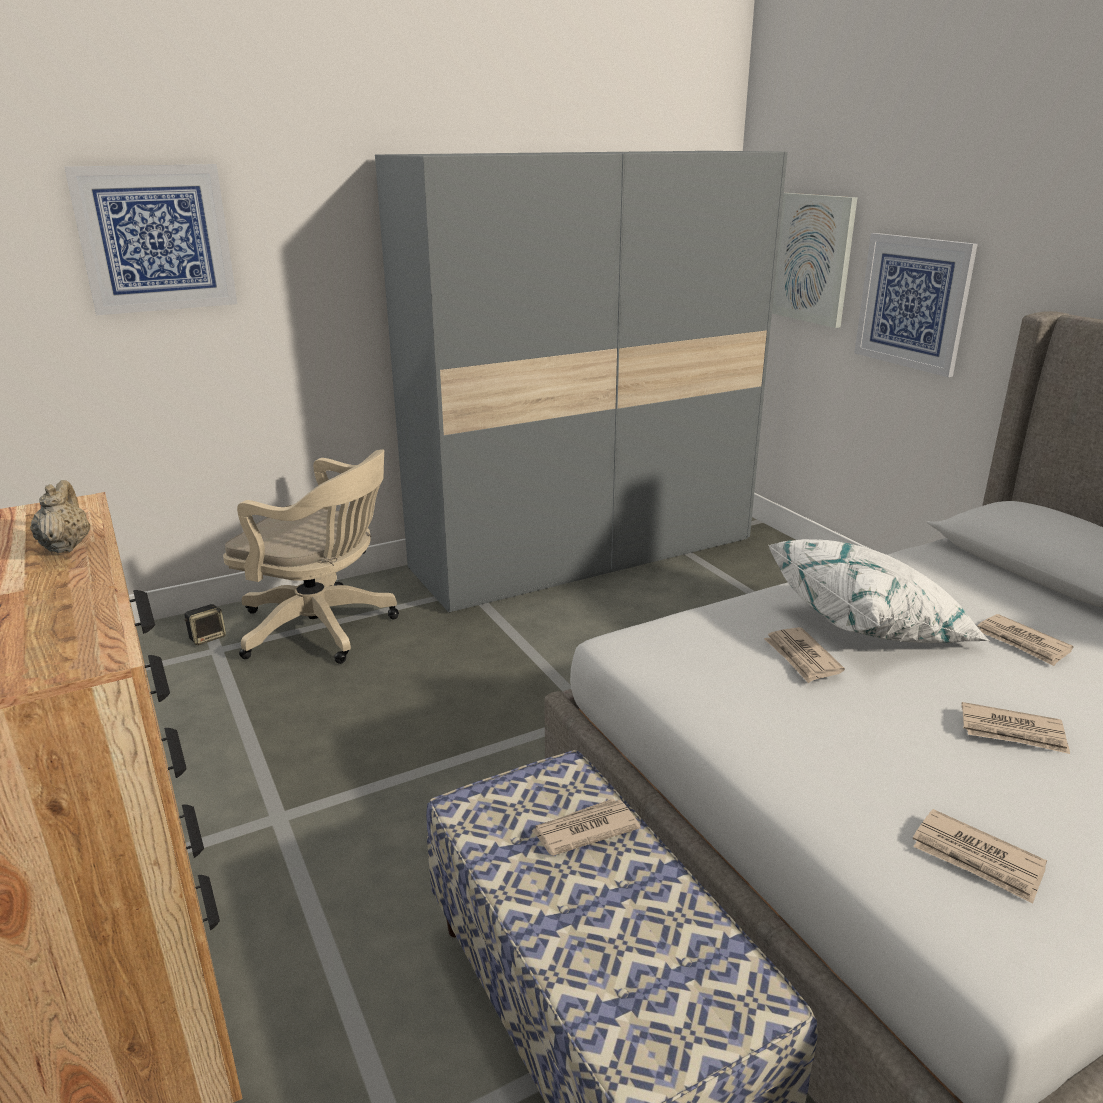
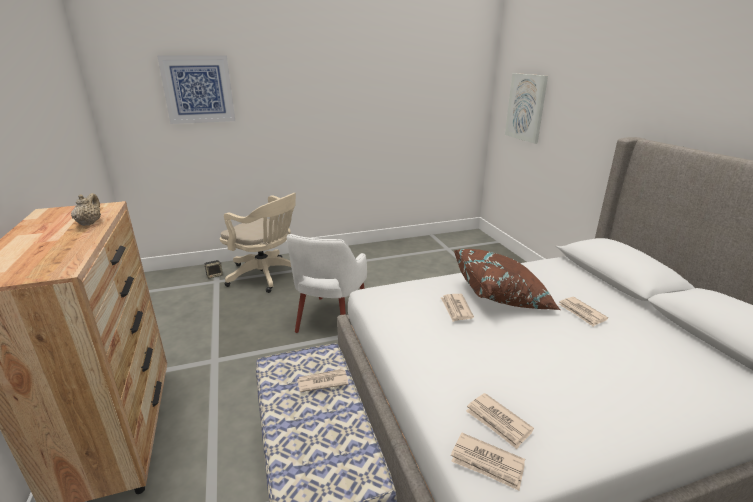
camera: 10 degrees right, 0 degrees up
grey wardrobe [375,151,788,613] -> none
white pillow [768,539,990,643] -> brown pillow [454,249,560,310]
picture [854,233,978,377] -> none
newspaper [961,702,1070,754] -> newspaper moved to [451,433,525,491]
none -> white armchair [287,234,367,333]

